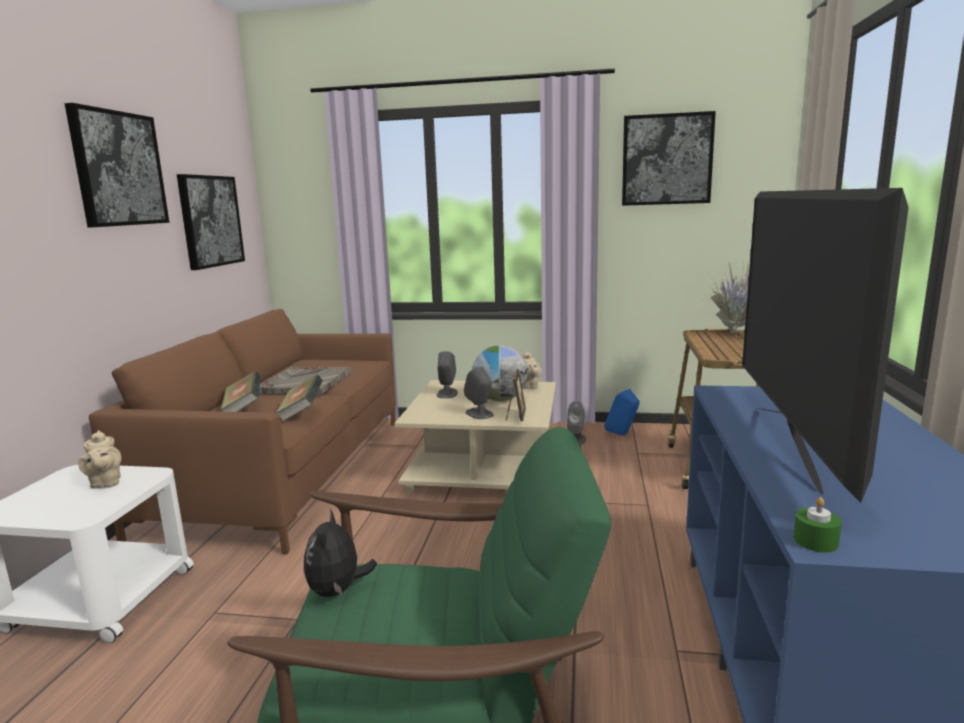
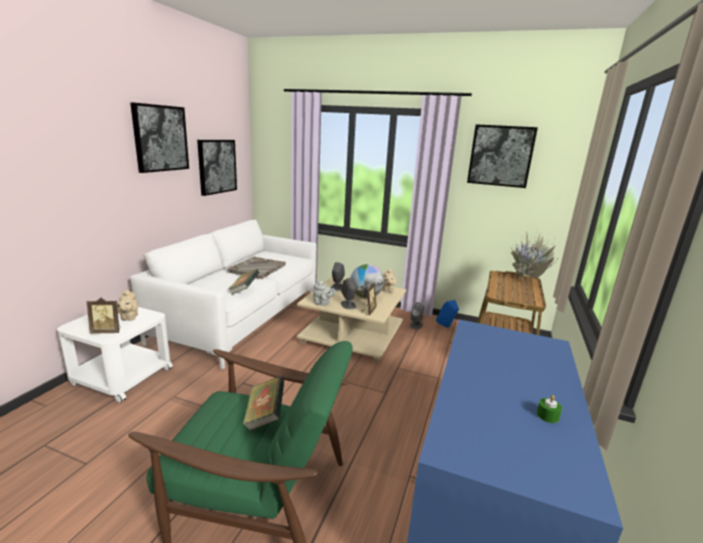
camera: 10 degrees right, 5 degrees up
brown sofa [89,309,396,554] -> white sofa [130,220,316,369]
book [221,371,261,412] -> book moved to [243,377,285,431]
plush toy [304,509,377,597] -> none
television [742,188,909,503] -> none
green candle [793,497,842,553] -> green candle moved to [537,395,562,423]
none -> picture frame [87,298,121,334]
none -> grey teapot [313,280,336,306]

